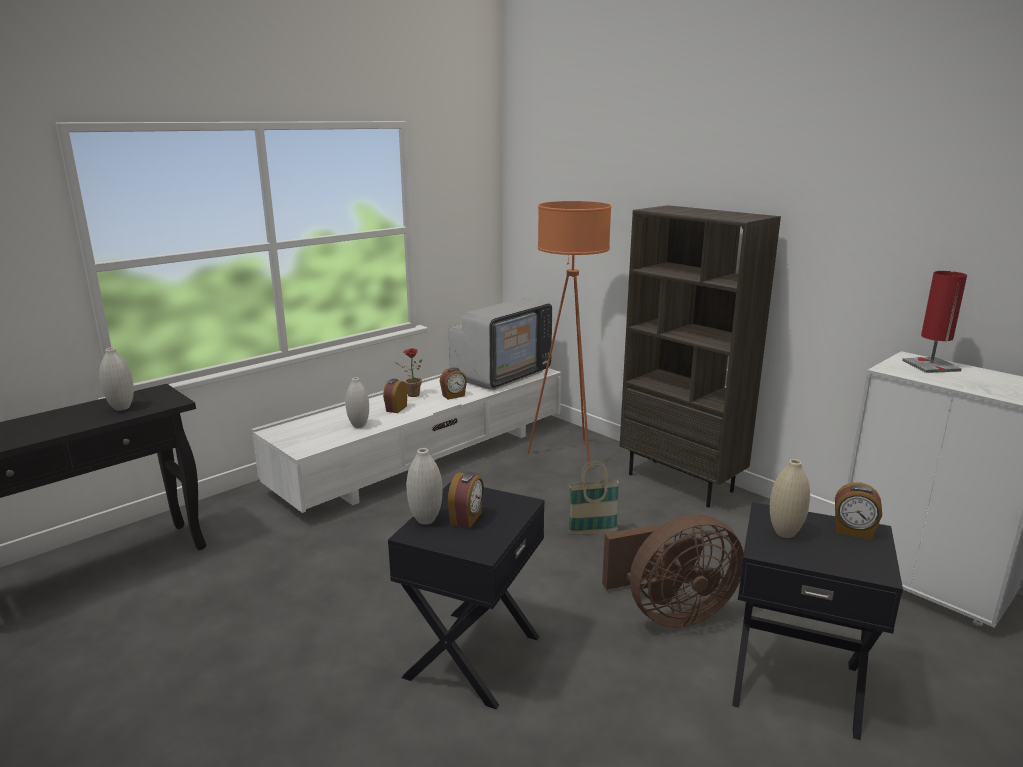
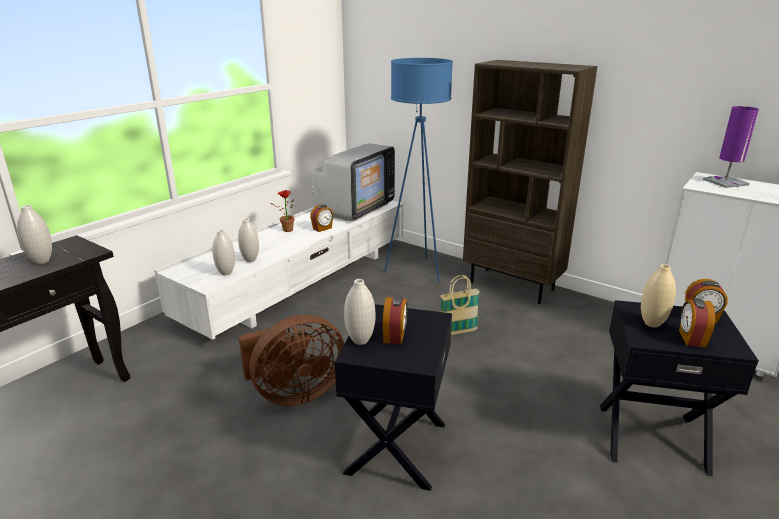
camera: 10 degrees left, 5 degrees up
alarm clock [383,379,407,413] -> alarm clock moved to [679,298,715,348]
orange floor lamp [527,201,612,471] -> blue floor lamp [384,58,453,282]
brown fan [602,514,744,628] -> brown fan moved to [239,315,345,406]
red table lamp [902,271,967,373] -> purple table lamp [703,106,759,188]
none -> white vase [212,230,235,275]

